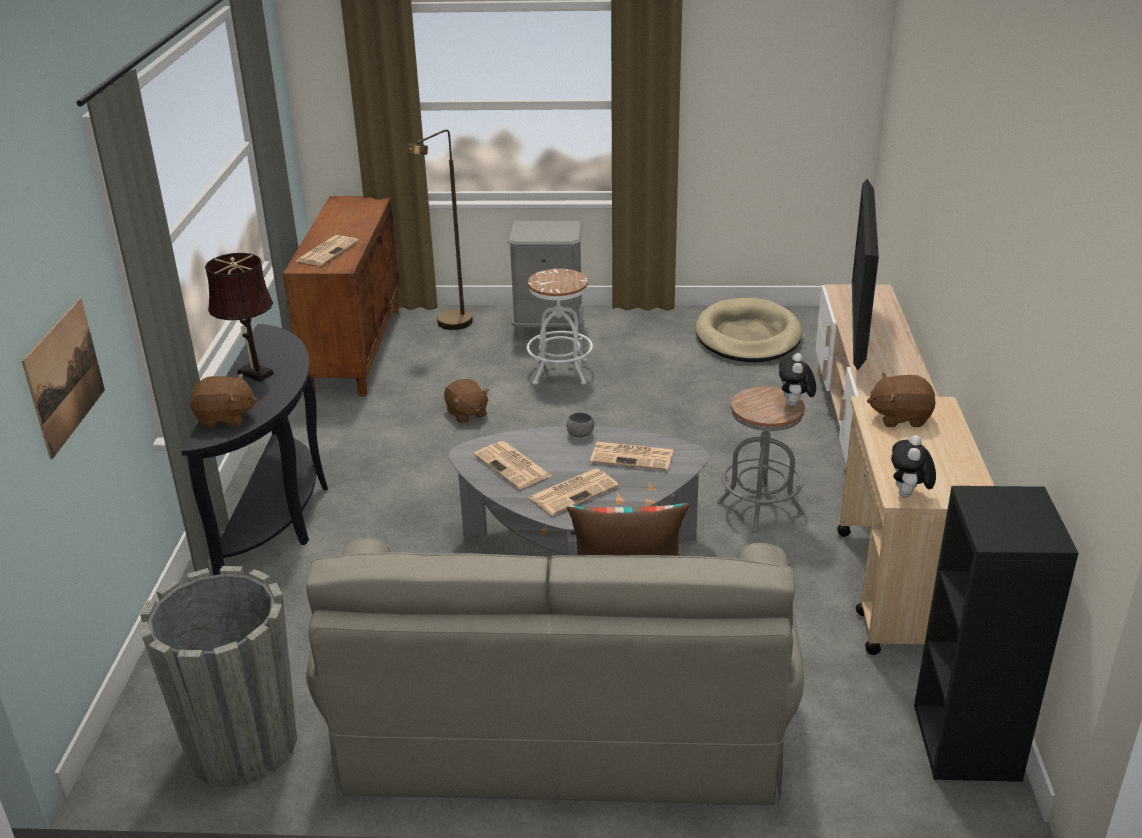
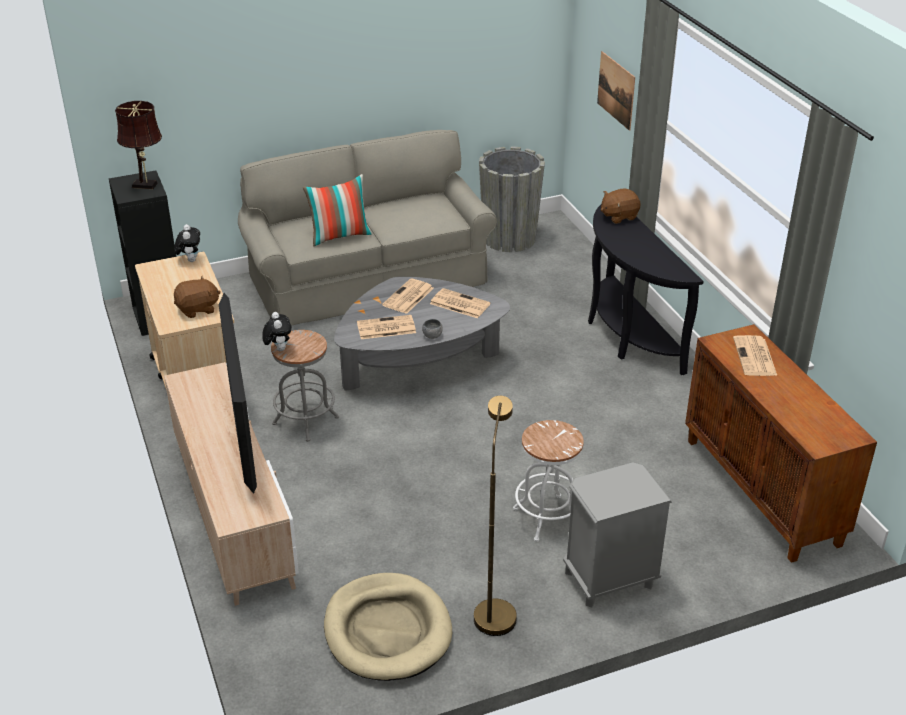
camera: 155 degrees right, 5 degrees up
brown table lamp [205,253,274,382] -> brown table lamp moved to [115,101,162,189]
brown floor lamp [406,129,473,330] -> brown floor lamp moved to [474,396,517,636]
brown plush toy [444,379,489,423] -> none

